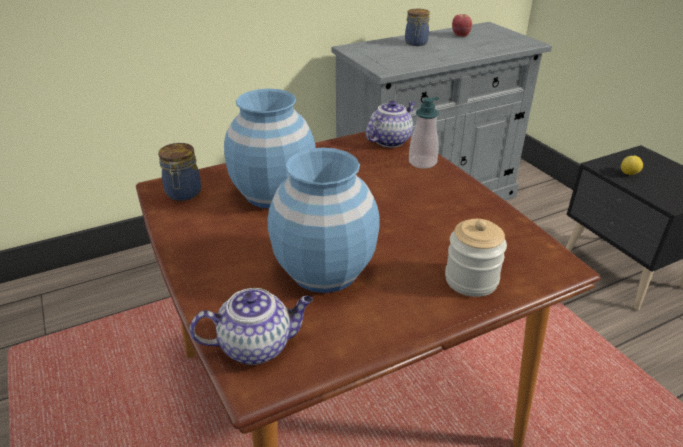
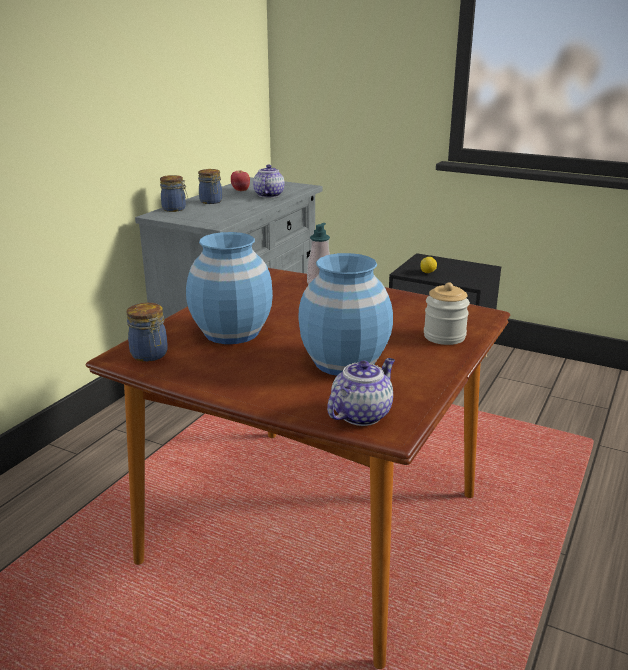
camera: 35 degrees left, 10 degrees down
teapot [366,101,416,148] -> teapot moved to [253,164,285,198]
none -> jar [160,175,188,212]

